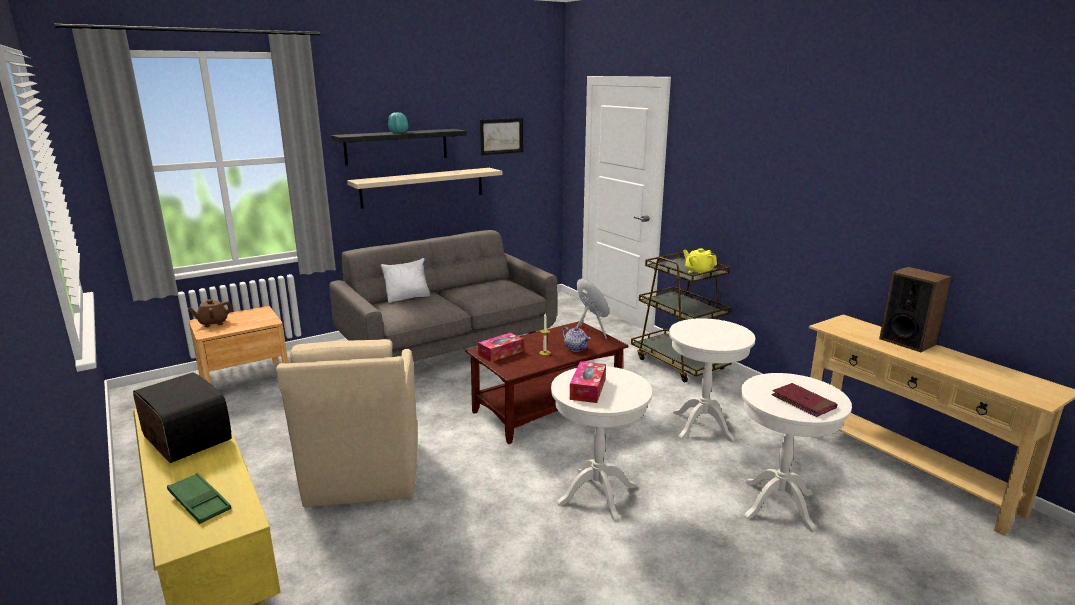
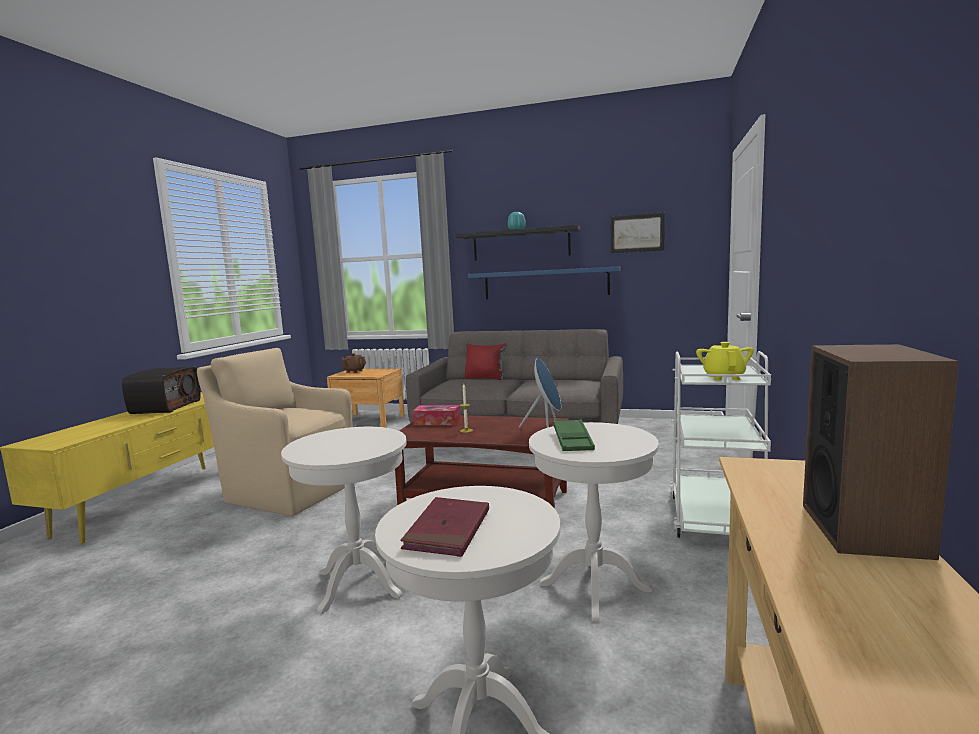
camera: 50 degrees right, 10 degrees down
green tray [167,473,231,524] -> green tray moved to [553,419,595,451]
beige armchair [276,339,417,507] -> beige armchair turned 75 degrees clockwise [197,348,353,516]
beige shelf [347,168,502,209] -> blue shelf [468,267,620,299]
white pillow [381,258,431,303] -> red pillow [464,343,507,380]
teapot [562,327,590,352] -> none
tissue box [570,361,606,403] -> none
brown cart [631,249,732,382] -> white cart [670,351,771,538]

